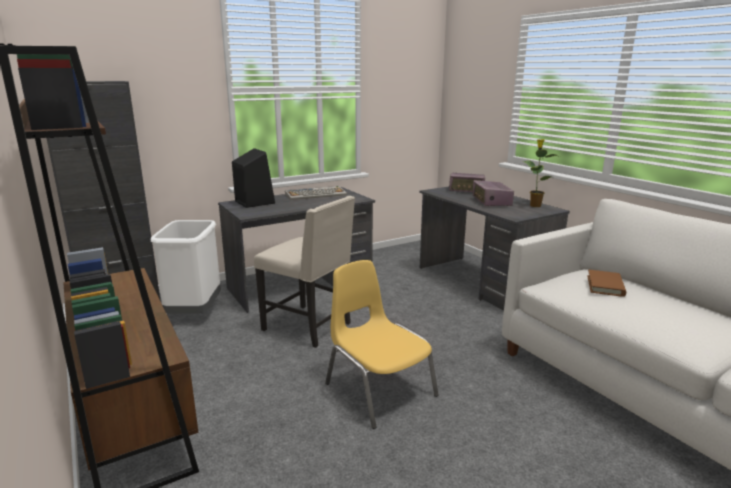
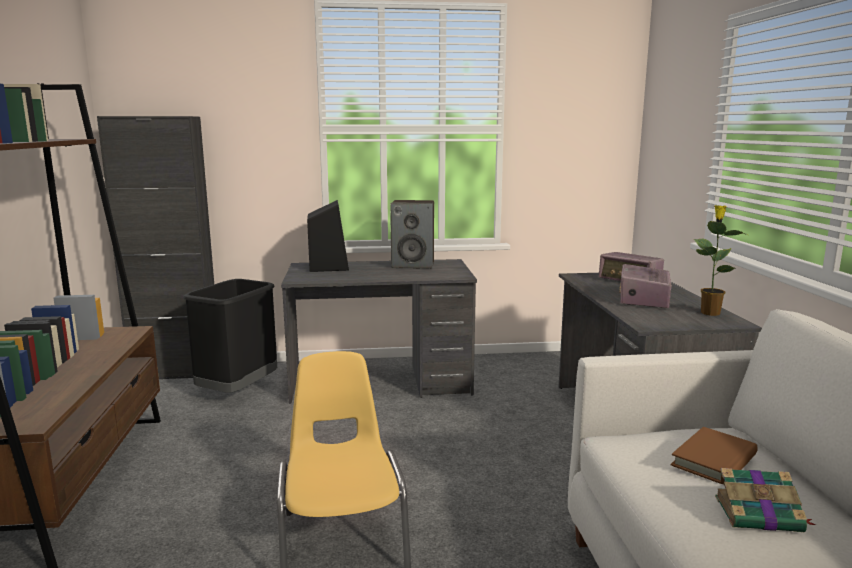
camera: 25 degrees right, 5 degrees down
white trash can [151,220,221,313] -> black trash can [183,279,277,393]
beige chair [254,196,355,348] -> none
keyboard [285,186,347,200] -> speaker [390,200,434,269]
none -> book [715,468,816,532]

